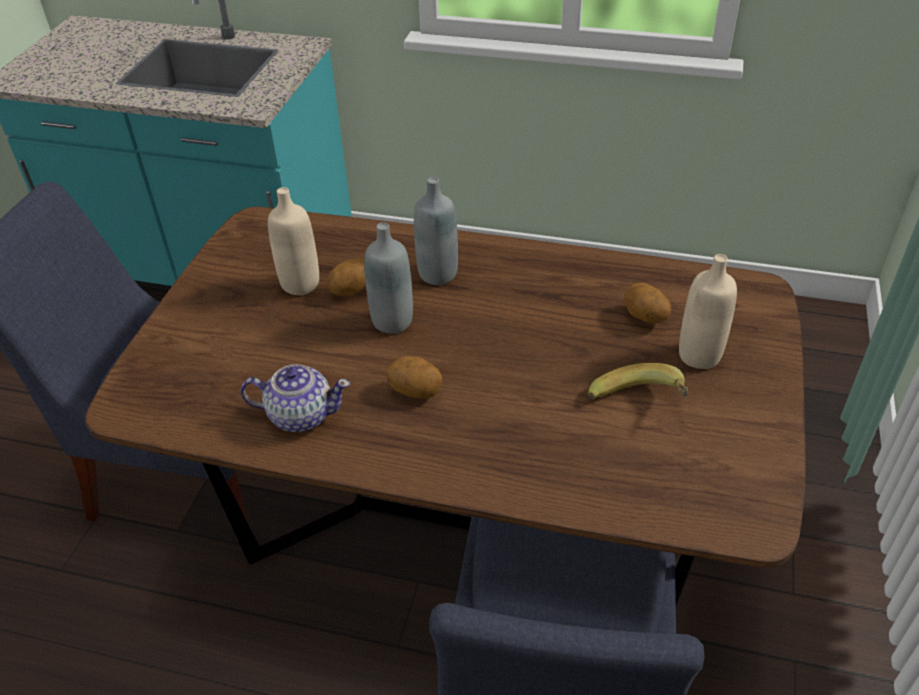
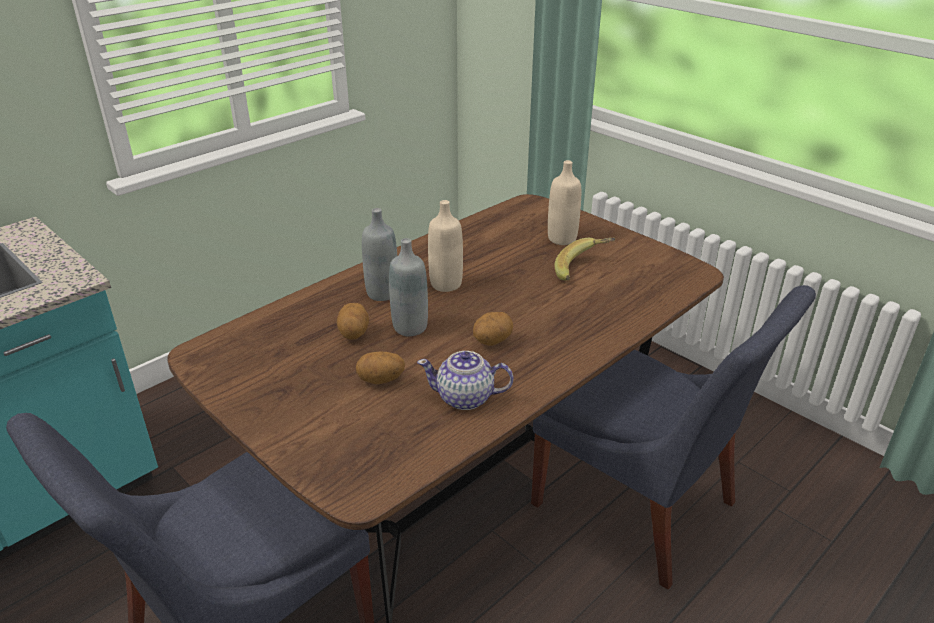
camera: 60 degrees left, 10 degrees down
teapot [241,364,350,432] -> teapot turned 120 degrees counterclockwise [417,351,513,410]
beige bottle [268,187,319,295] -> beige bottle moved to [428,200,463,292]
potato [624,283,671,323] -> potato moved to [356,351,405,384]

